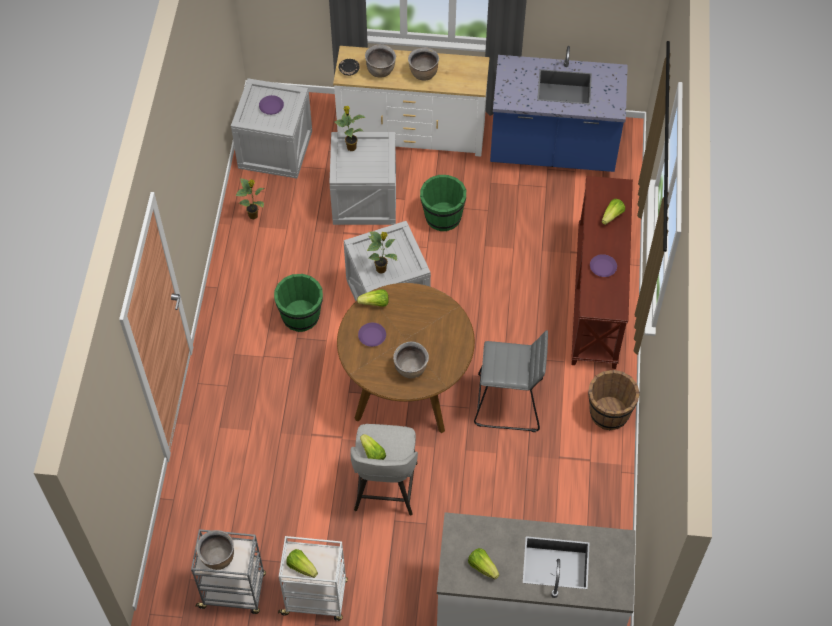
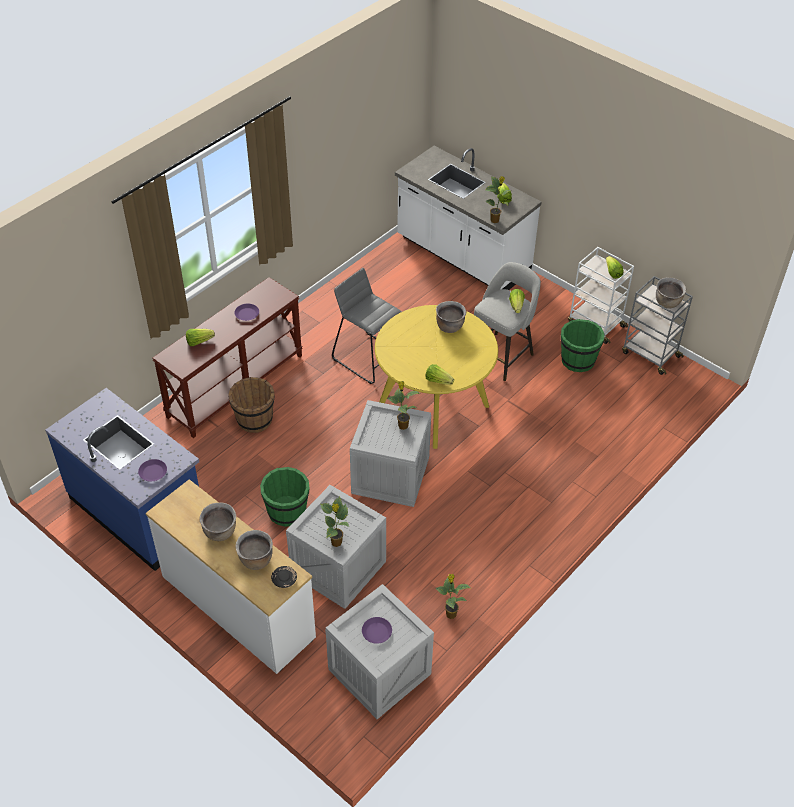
camera: 145 degrees left, 10 degrees down
green bucket [274,274,323,332] -> green bucket moved to [561,319,604,372]
brown dining table [337,283,475,433] -> yellow dining table [375,305,498,449]
purple plate [358,323,386,347] -> purple plate moved to [138,459,167,481]
brown bucket [588,370,640,430] -> brown bucket moved to [228,377,274,433]
none -> potted plant [485,176,512,223]

